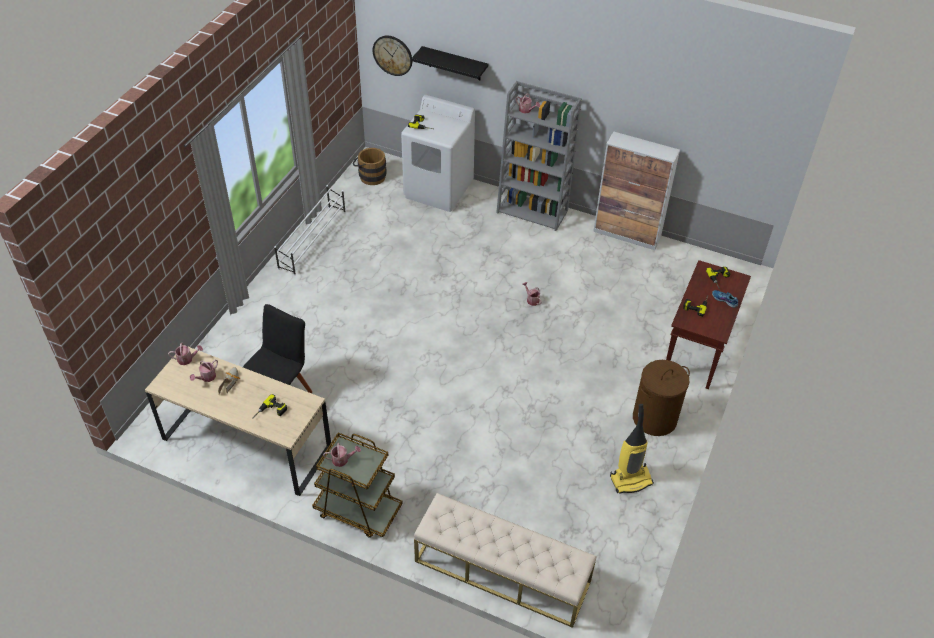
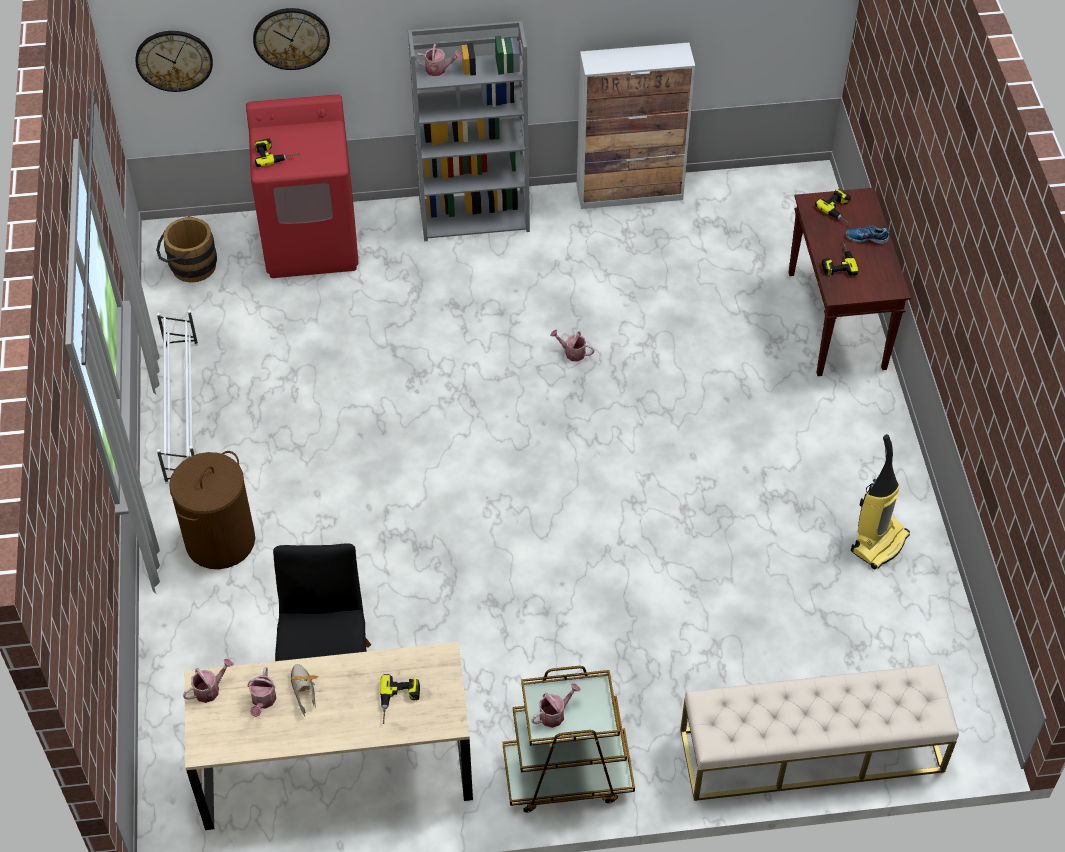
camera: 30 degrees left, 5 degrees up
white washing machine [401,95,475,212] -> red washing machine [246,94,359,278]
black shelf [411,46,488,80] -> wall clock [253,8,330,70]
brown laundry basket [633,360,690,436] -> brown laundry basket moved to [169,451,255,569]

